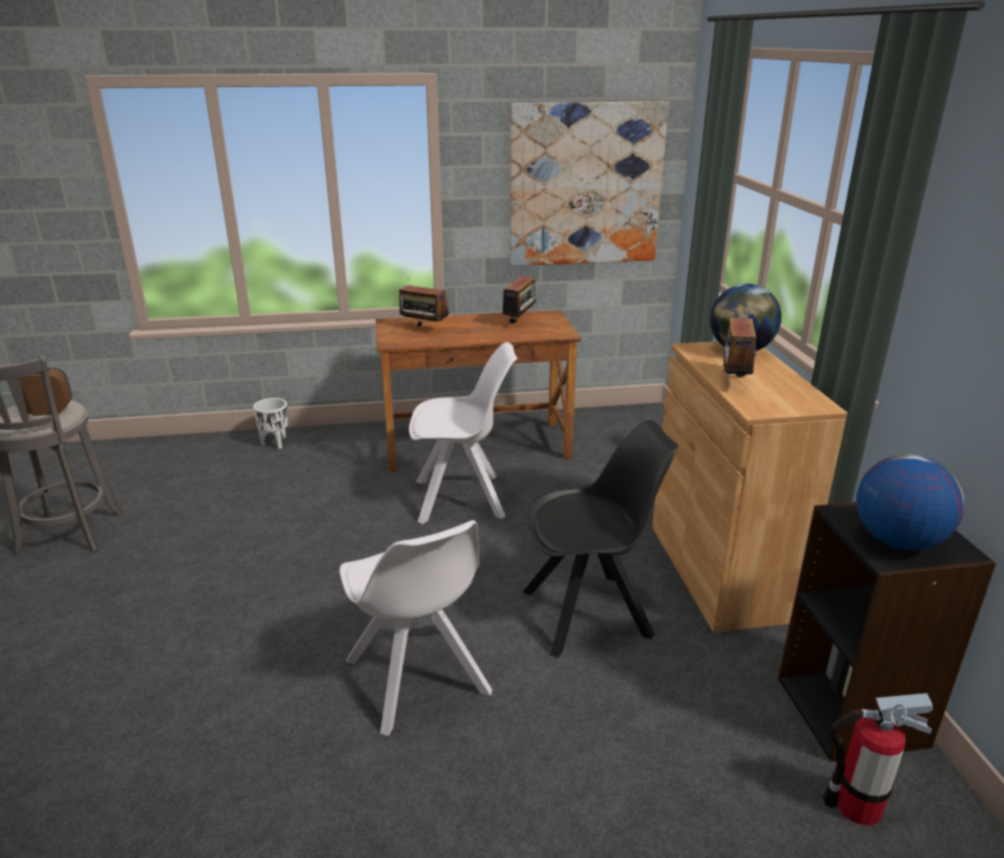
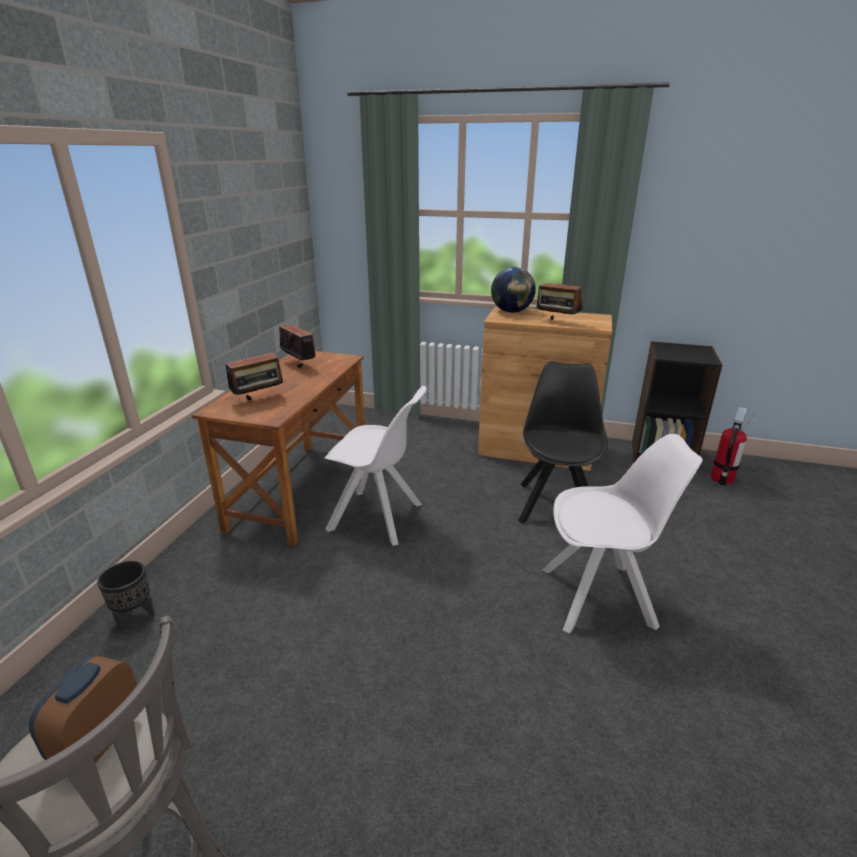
camera: 65 degrees left, 0 degrees up
white planter [253,398,288,449] -> black planter [97,561,155,631]
white chair [409,342,517,524] -> white chair turned 90 degrees clockwise [324,386,427,546]
picture [510,101,669,266] -> none
globe [856,454,965,550] -> none

